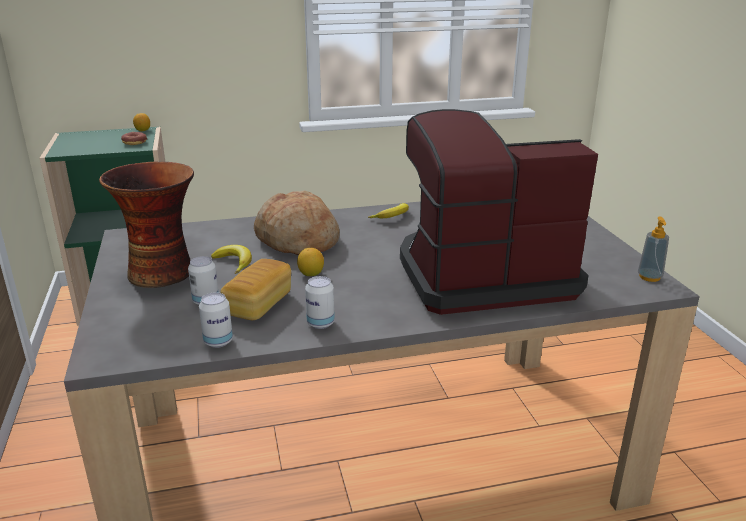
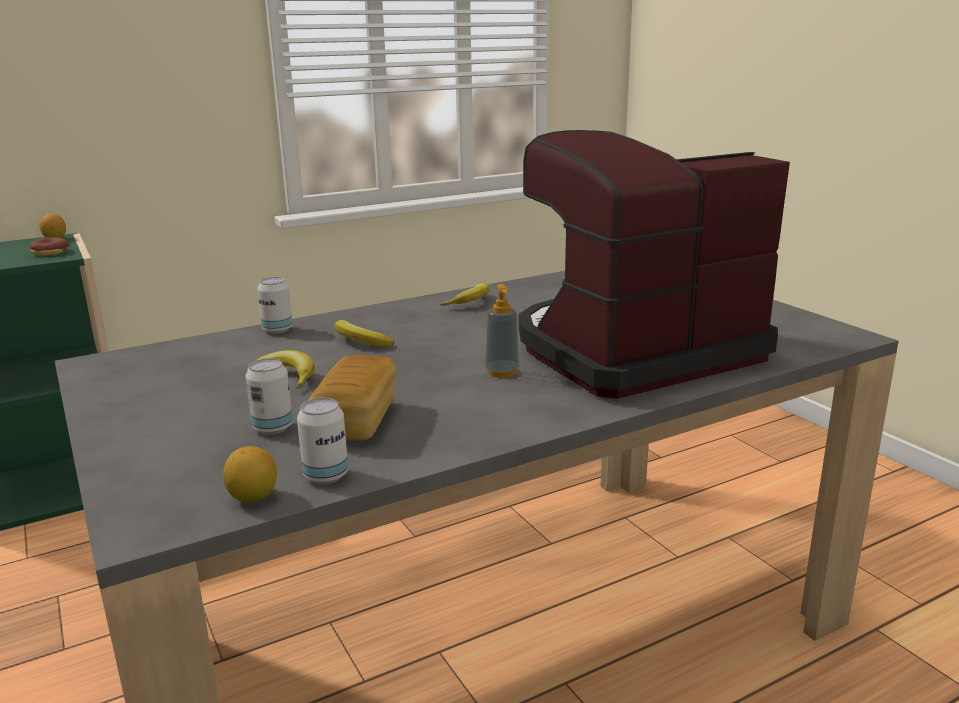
camera: 15 degrees left, 5 degrees down
vase [99,162,194,288] -> none
bread [254,191,340,255] -> banana [334,320,394,346]
lemon [297,248,324,276] -> lemon moved to [223,446,277,503]
can [305,276,335,329] -> can moved to [257,277,292,334]
soap dispenser [638,217,669,282] -> soap dispenser moved to [485,284,519,378]

